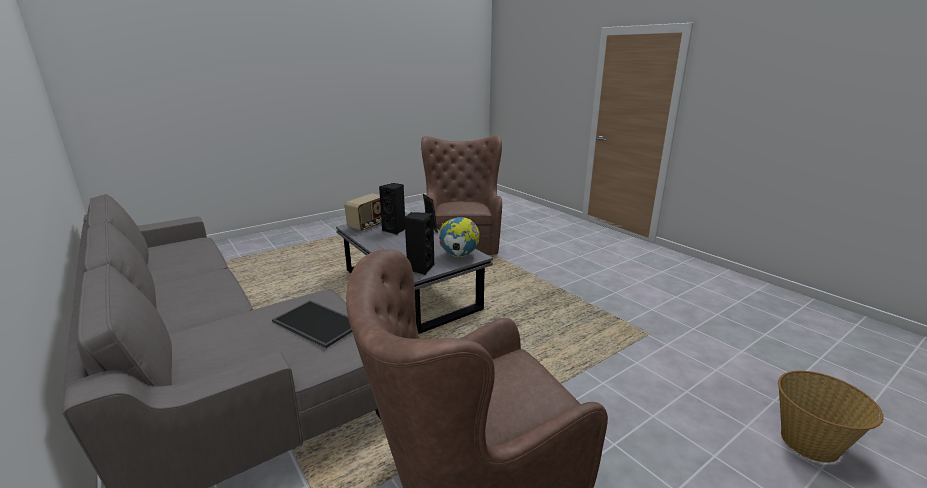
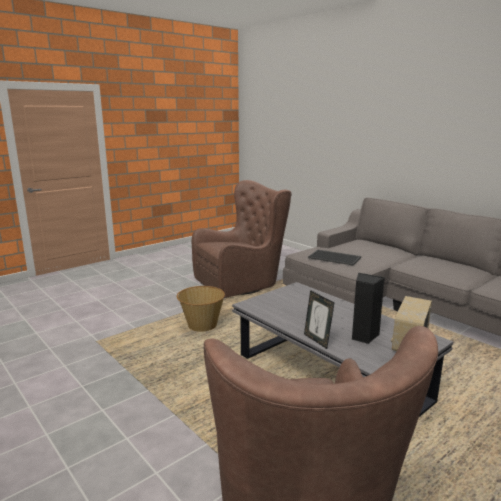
camera: 175 degrees right, 5 degrees down
black speaker [404,212,434,275] -> none
globe [439,217,480,257] -> none
basket [778,371,884,463] -> basket moved to [177,286,225,332]

